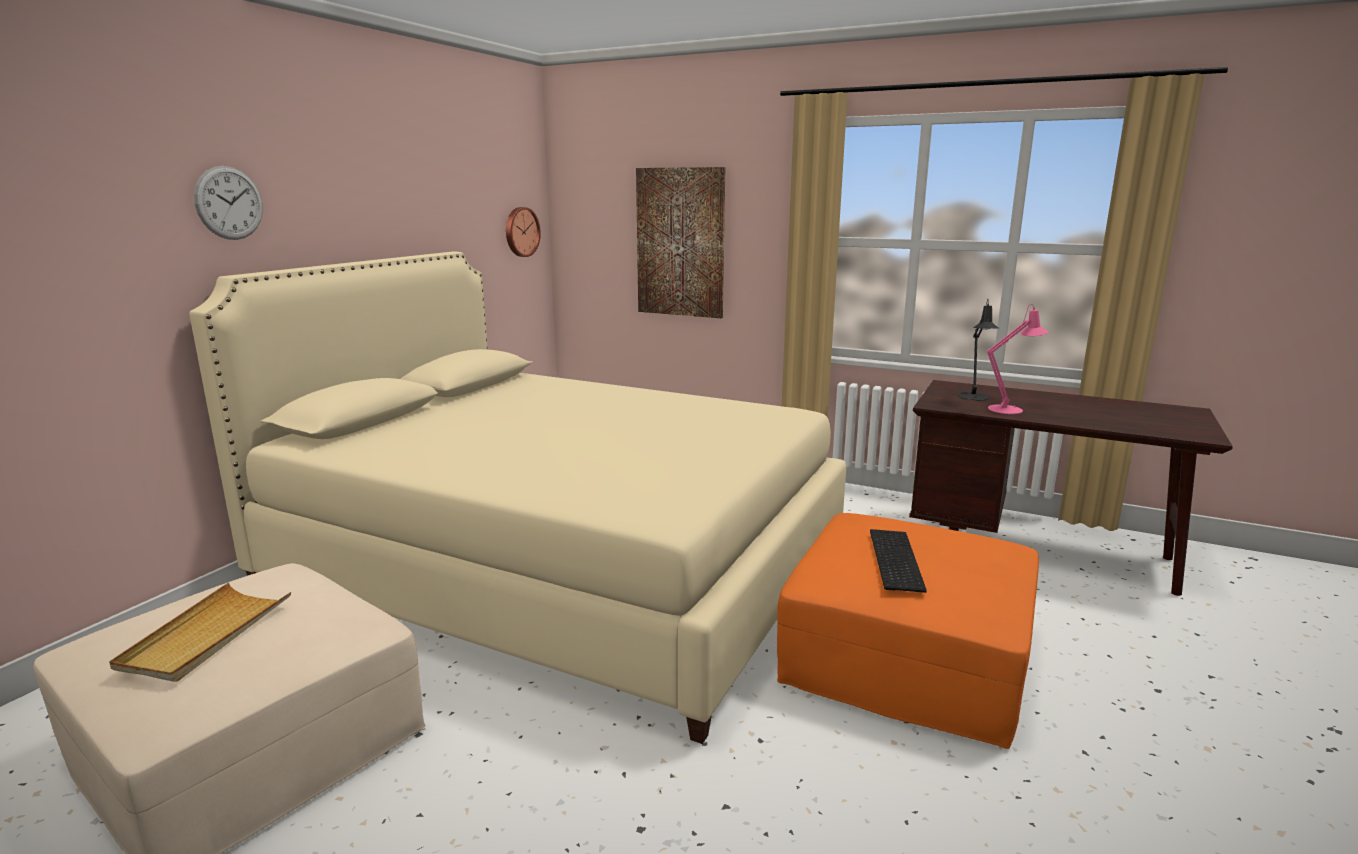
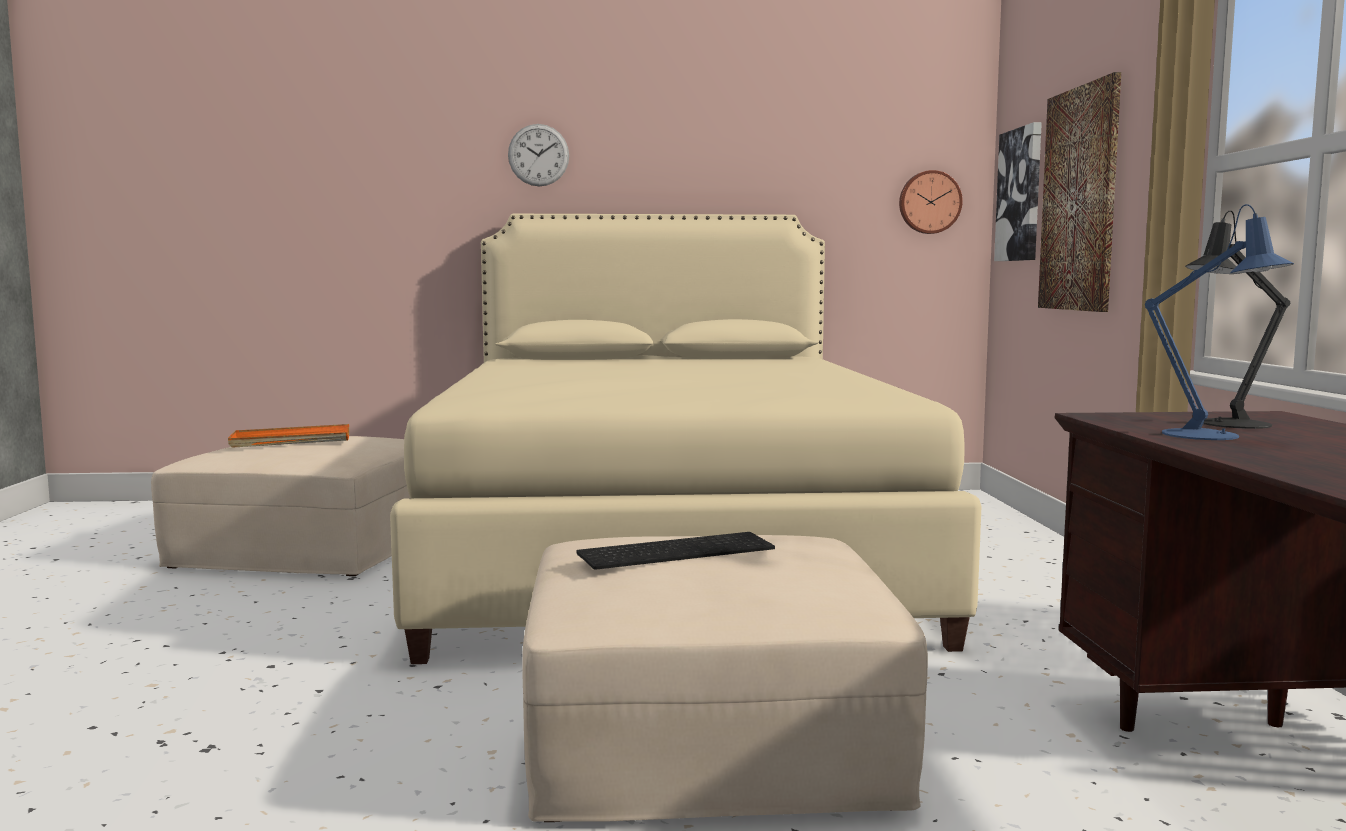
camera: 60 degrees right, 10 degrees down
beige tray [109,583,291,682] -> orange tray [228,424,349,448]
orange ottoman [777,513,1039,749] -> beige ottoman [522,535,928,822]
pink table lamp [987,304,1048,414] -> blue table lamp [1145,204,1294,440]
none -> picture [994,122,1042,261]

